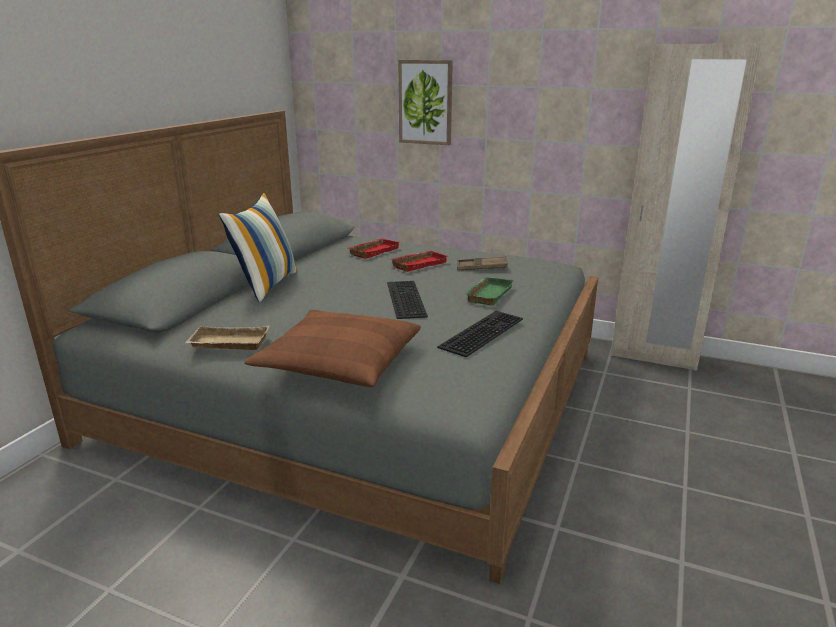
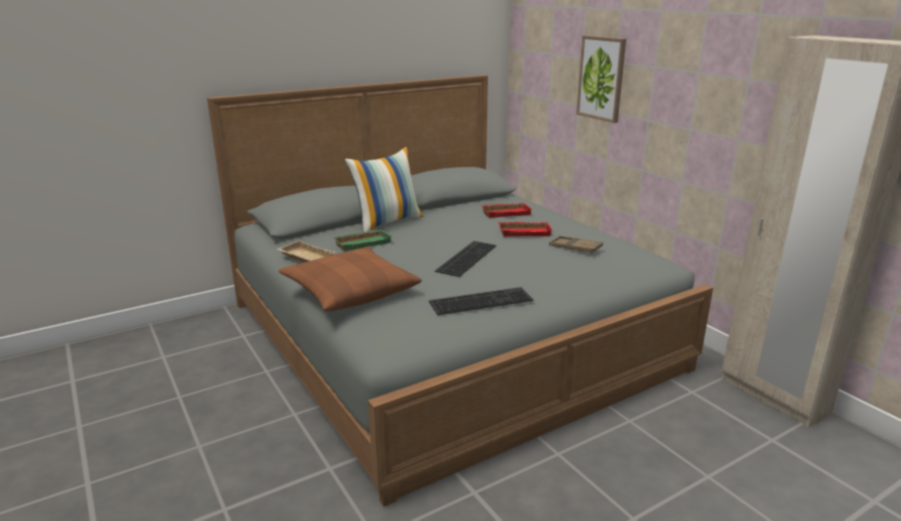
camera: 35 degrees right, 0 degrees up
green tray [465,277,514,306] -> green tray moved to [333,229,392,251]

